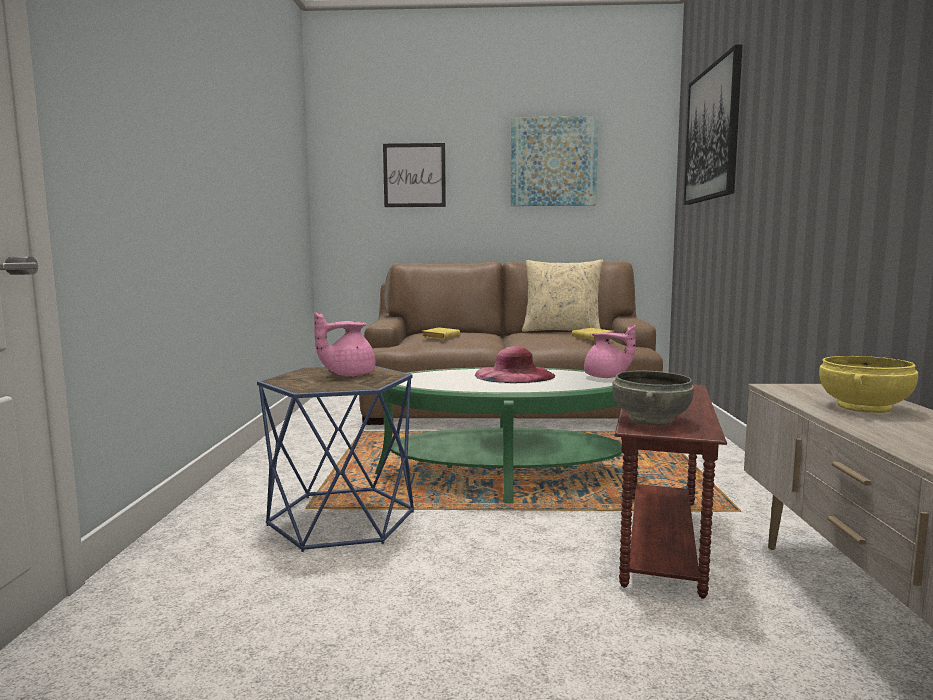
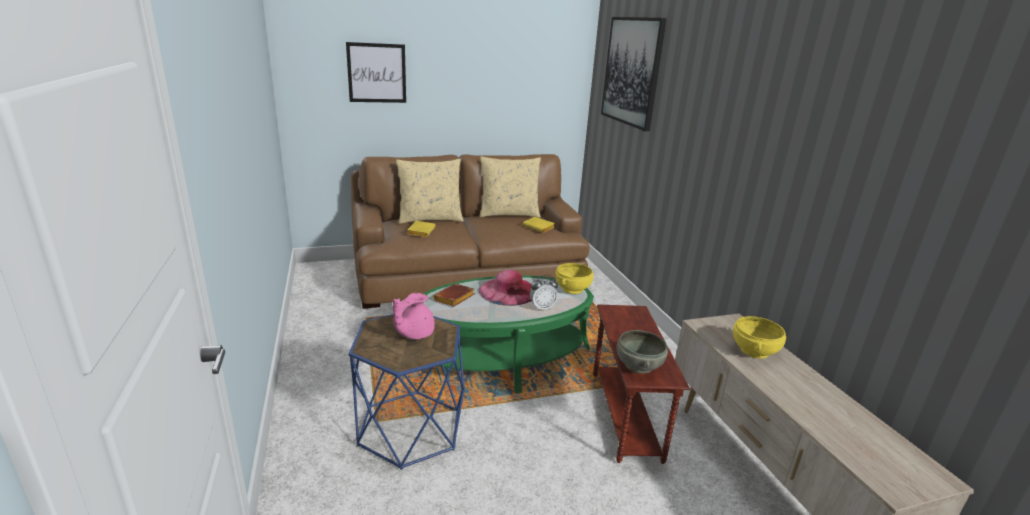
camera: 20 degrees left, 15 degrees up
picture [511,116,598,206] -> none
pink teapot [584,325,636,378] -> yellow bowl [555,263,594,294]
none -> beige pillow [396,159,464,224]
none -> brown book [433,283,474,307]
none -> alarm clock [530,275,558,311]

